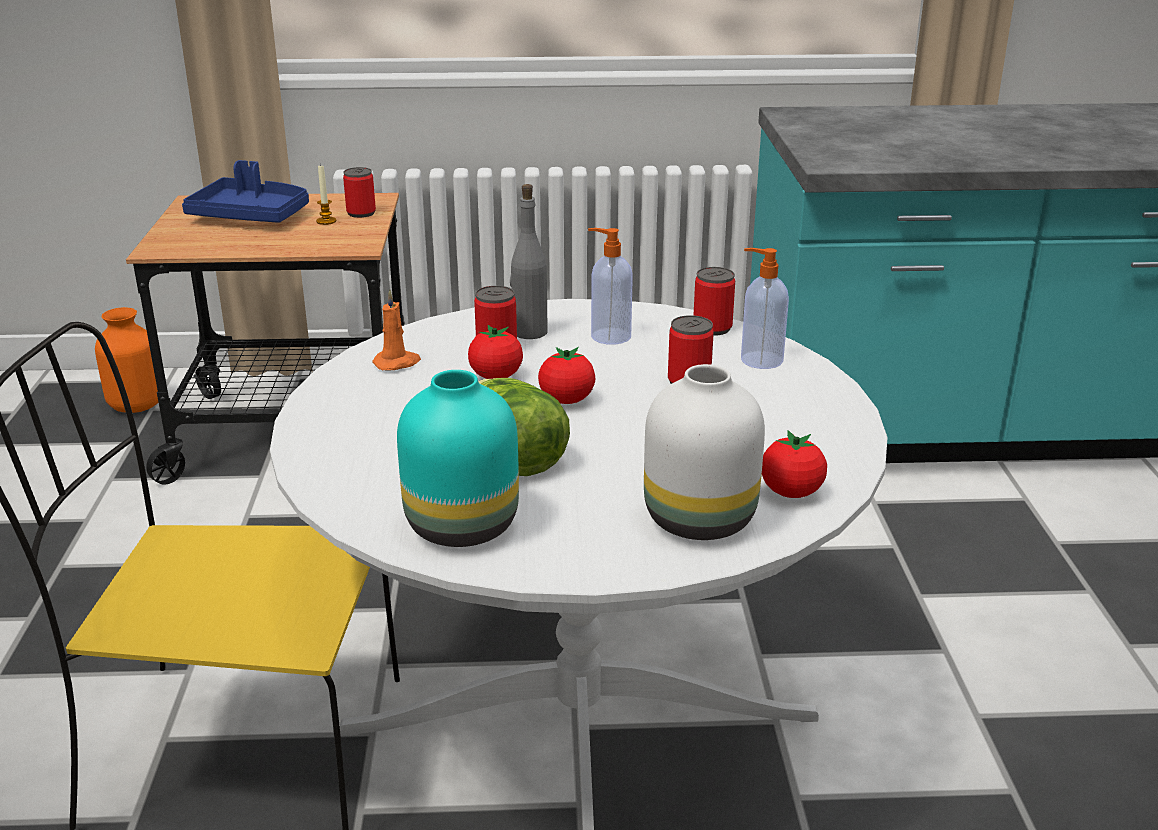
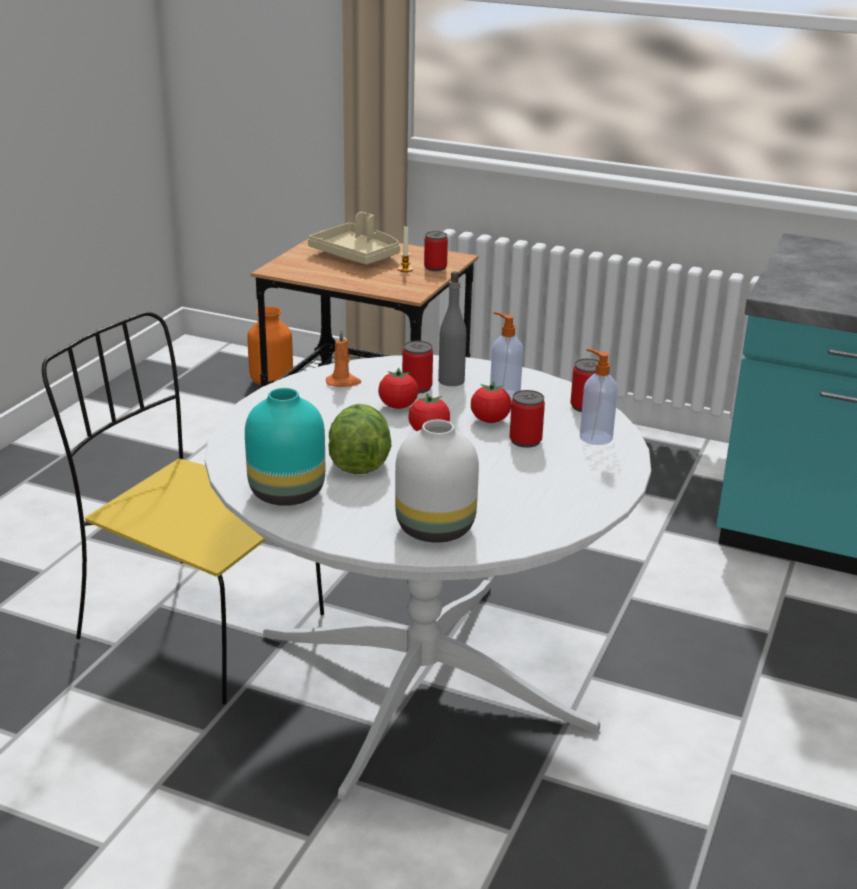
camera: 25 degrees right, 0 degrees up
blue tray [182,160,309,223] -> beige tray [308,212,400,265]
tomato [762,430,827,498] -> tomato moved to [471,381,511,423]

